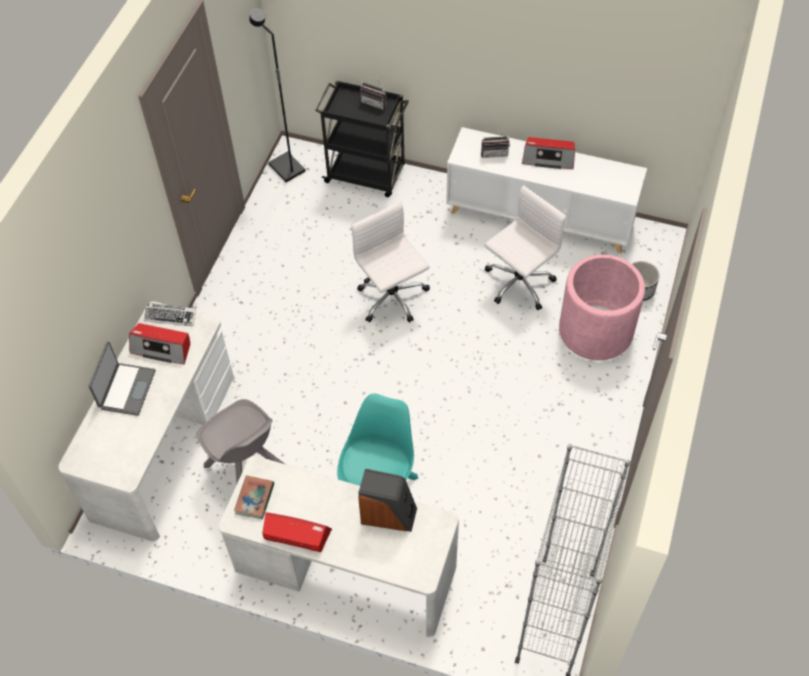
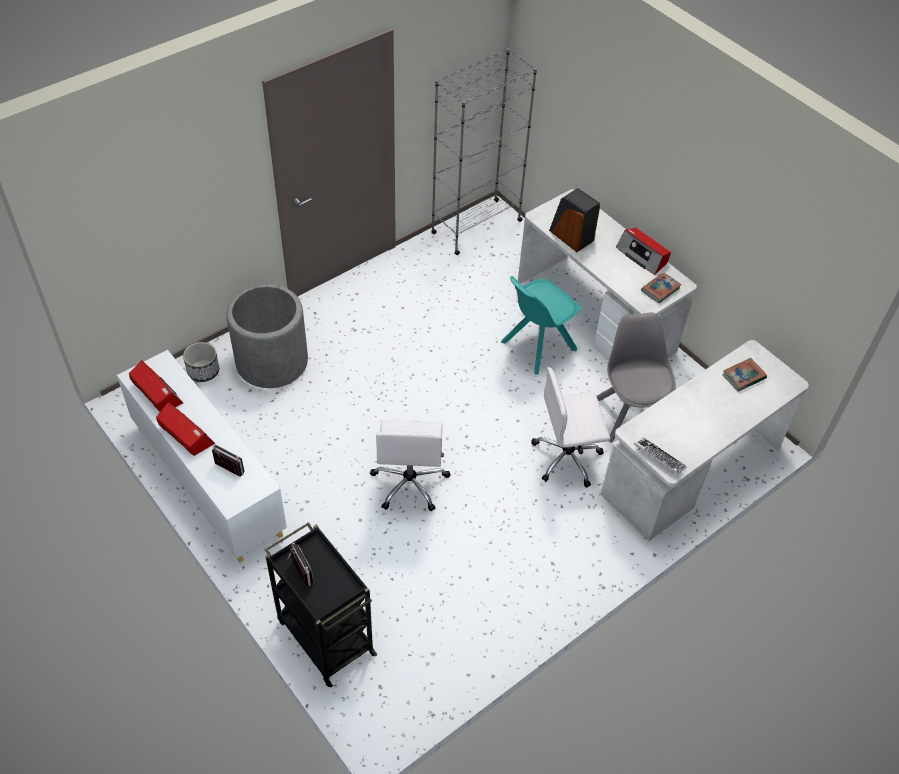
camera: 150 degrees left, 5 degrees down
laptop [89,341,156,416] -> none
radio [129,323,190,364] -> radio moved to [129,360,183,412]
black floor lamp [249,8,306,182] -> none
white office chair [485,185,566,310] -> white office chair moved to [531,367,610,488]
pink planter [559,254,645,360] -> grey planter [227,284,308,388]
none -> book [722,358,767,392]

